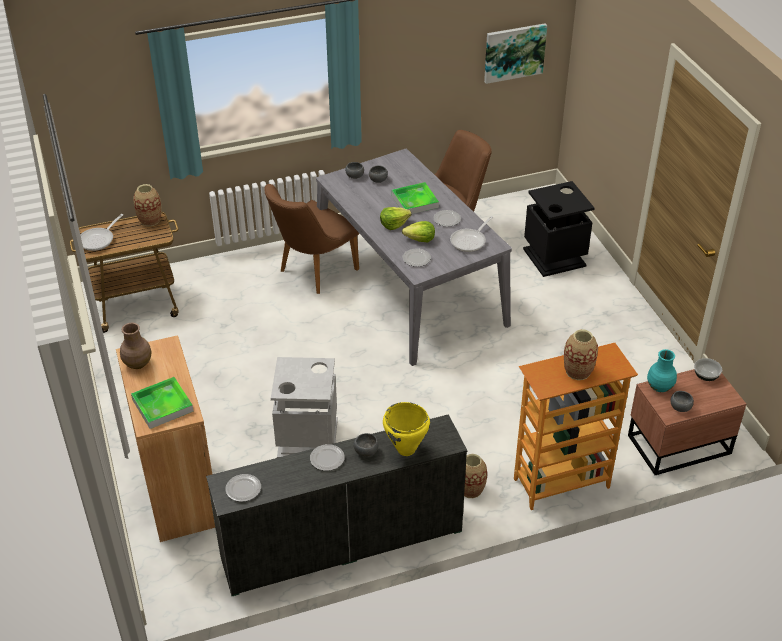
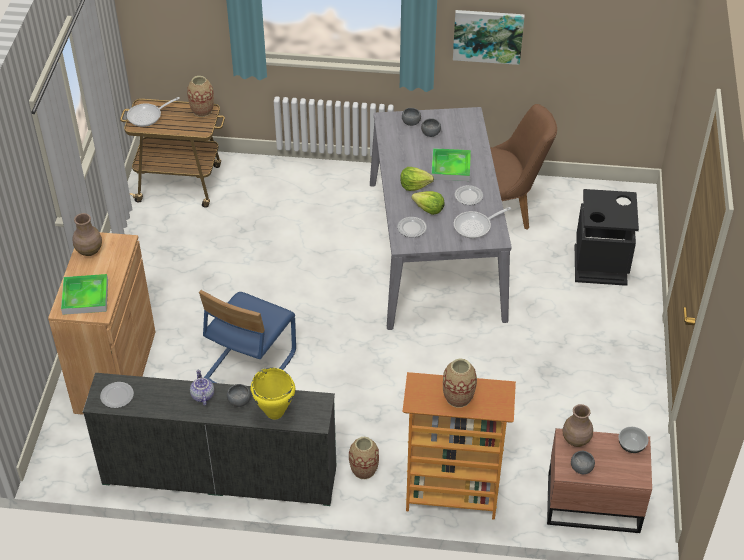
camera: 25 degrees right, 5 degrees up
brown chair [264,184,359,294] -> none
grey trash can [271,357,338,458] -> blue chair [199,290,296,383]
plate [310,444,345,471] -> teapot [190,370,214,406]
picture [484,23,547,84] -> picture moved to [453,10,525,65]
turquoise vase [647,349,677,392] -> brown vase [562,404,593,447]

